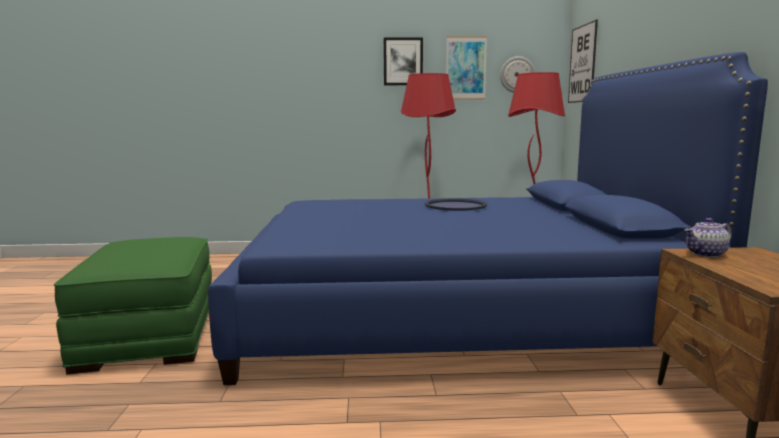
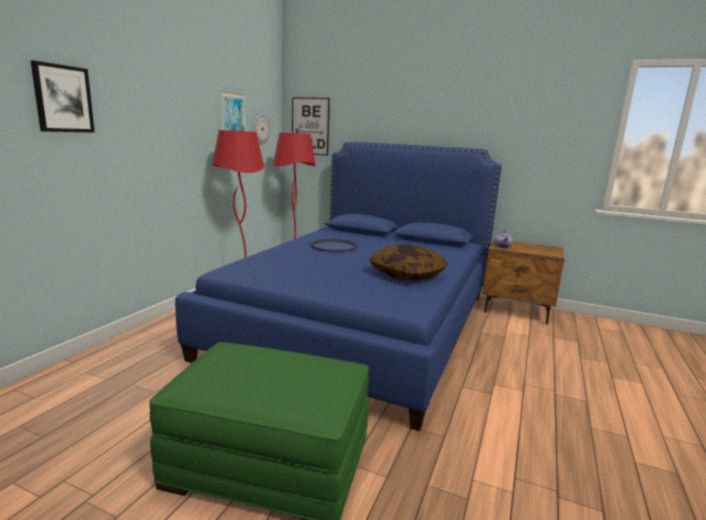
camera: 65 degrees left, 5 degrees up
picture [384,38,423,85] -> picture moved to [31,61,95,133]
none -> pillow [369,245,448,281]

